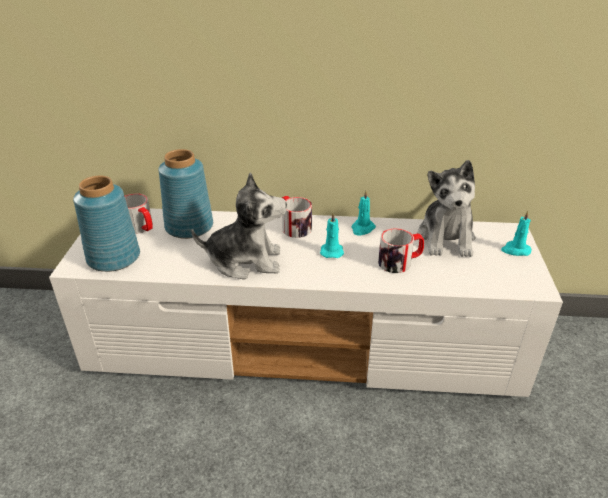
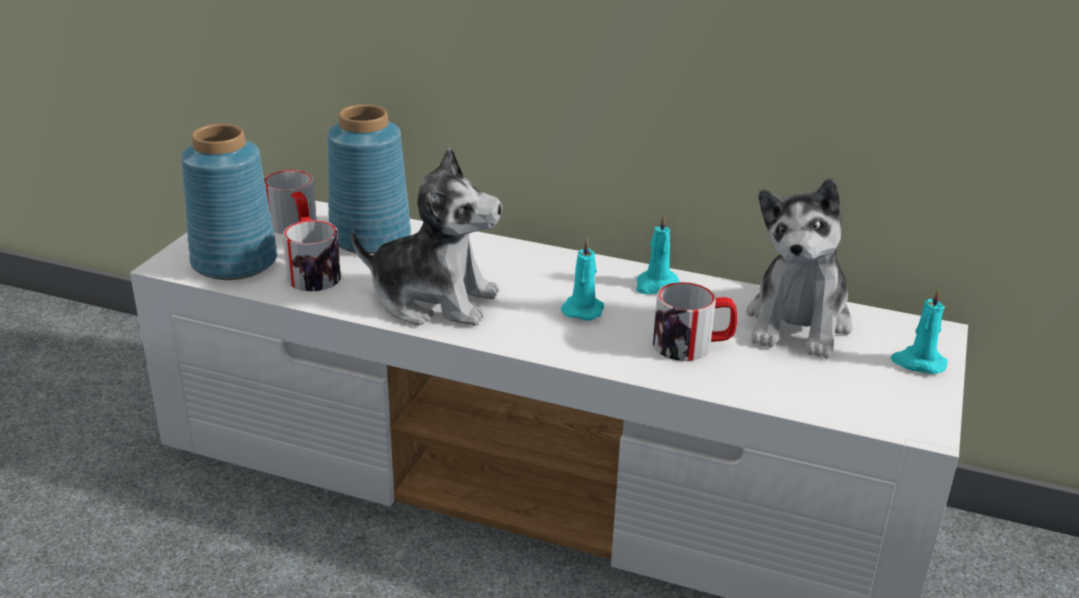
camera: 15 degrees right, 5 degrees down
mug [282,196,312,238] -> mug moved to [283,217,341,292]

